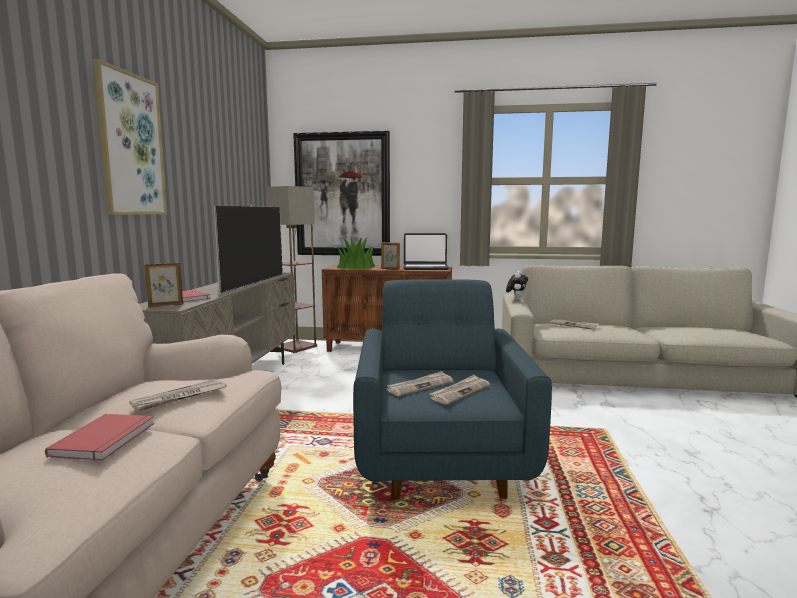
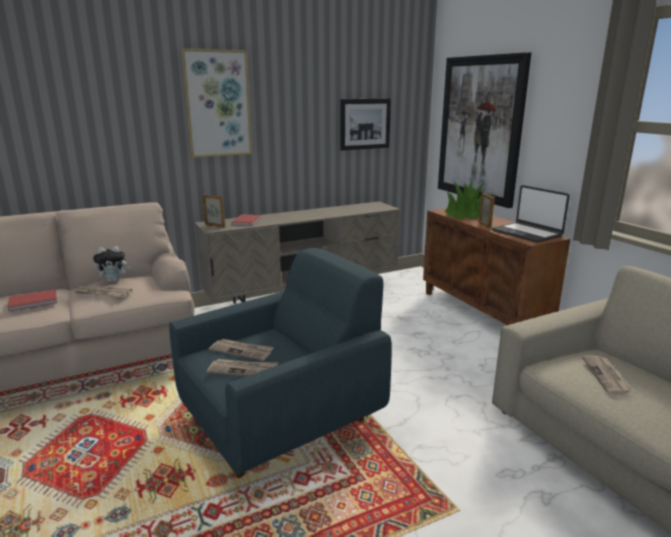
camera: 55 degrees right, 10 degrees up
television [214,205,283,293] -> none
floor lamp [267,186,317,353] -> none
plush toy [506,271,528,301] -> plush toy moved to [93,246,131,282]
none -> picture [340,98,391,151]

